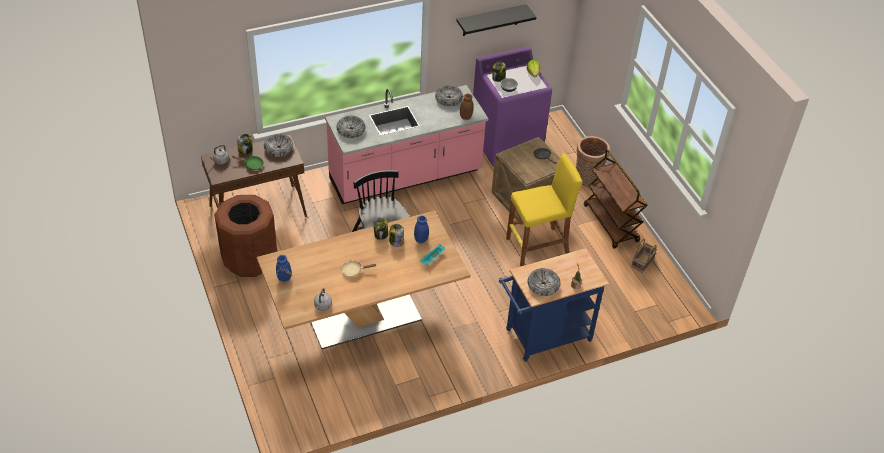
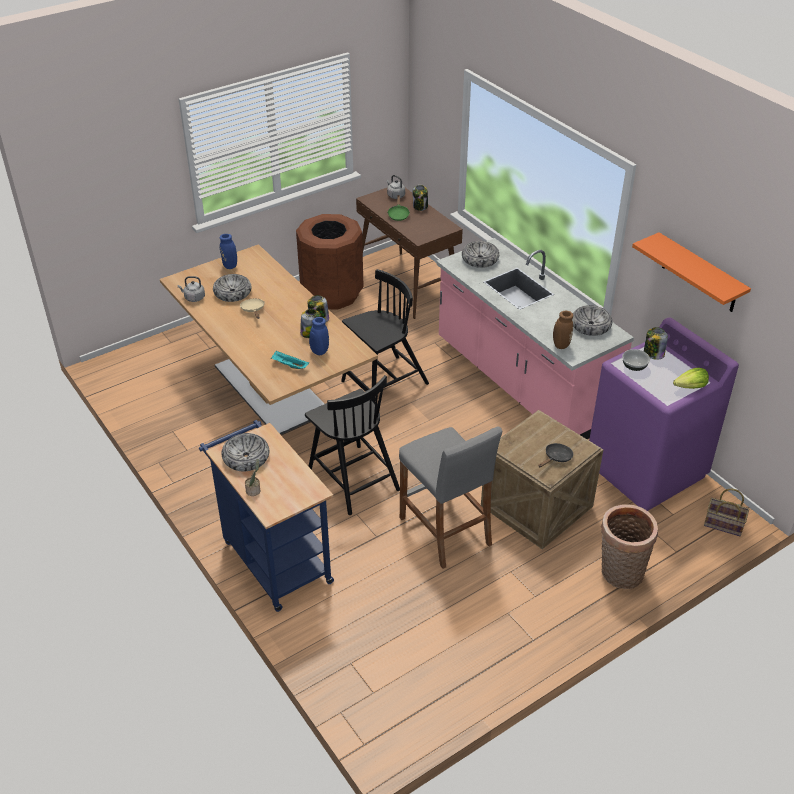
camera: 80 degrees right, 5 degrees down
bowl [264,134,293,157] -> bowl moved to [213,274,251,302]
black shelf [456,4,536,36] -> orange shelf [632,232,751,312]
yellow stool [506,154,583,266] -> grey stool [399,427,502,569]
brown cart [584,150,648,249] -> none
basket [631,239,657,273] -> basket moved to [704,488,749,536]
none -> black chair [305,375,400,515]

